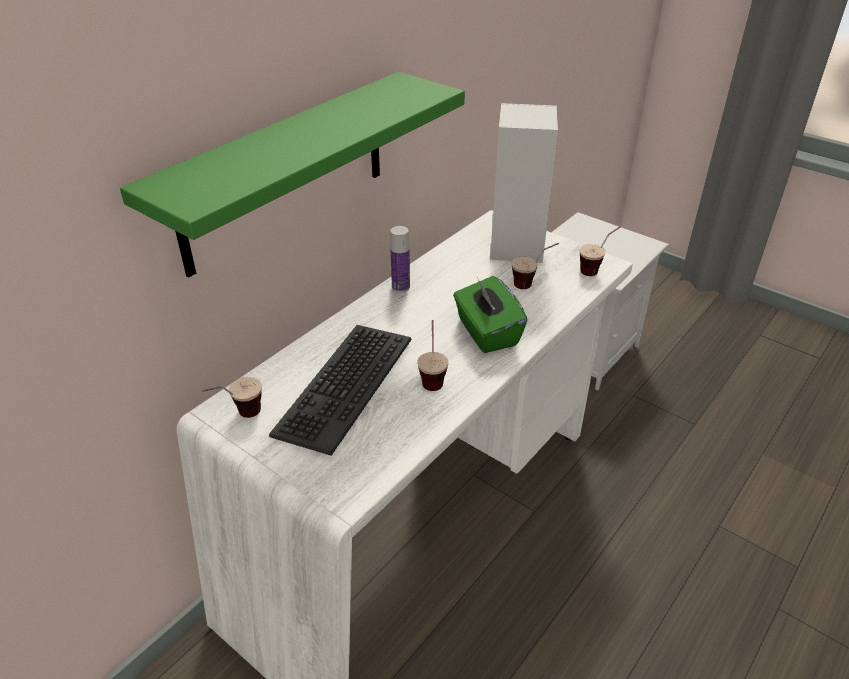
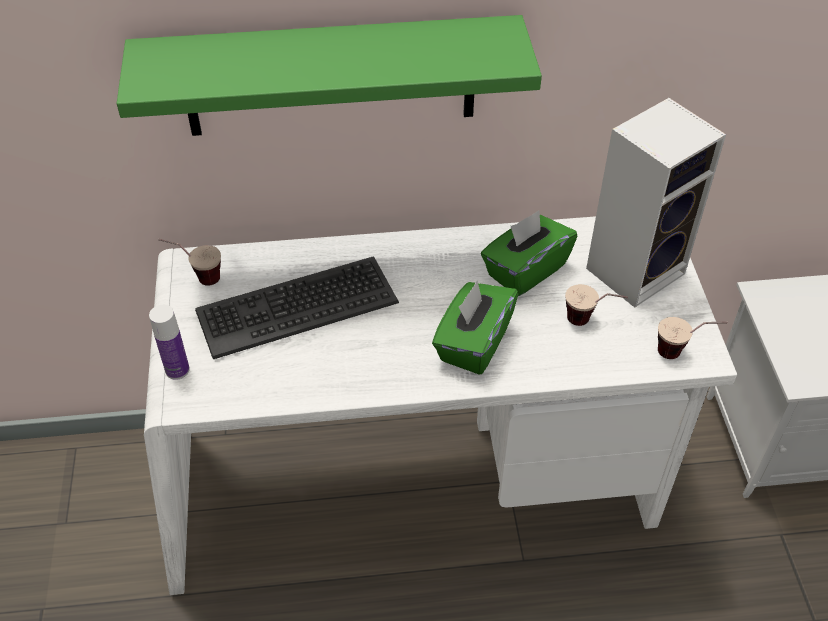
camera: 45 degrees right, 10 degrees up
bottle [390,226,410,293] -> bottle moved to [149,305,190,380]
cup [417,320,449,391] -> none
none -> green tissue box [481,210,577,297]

